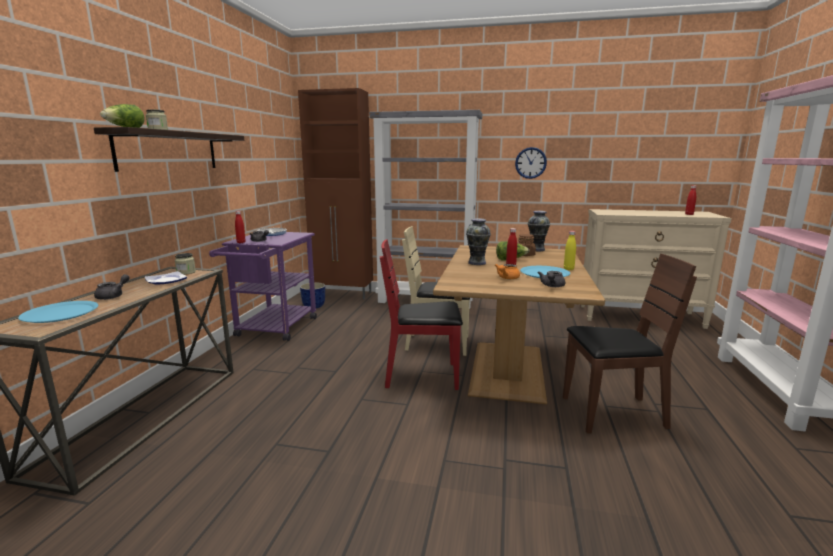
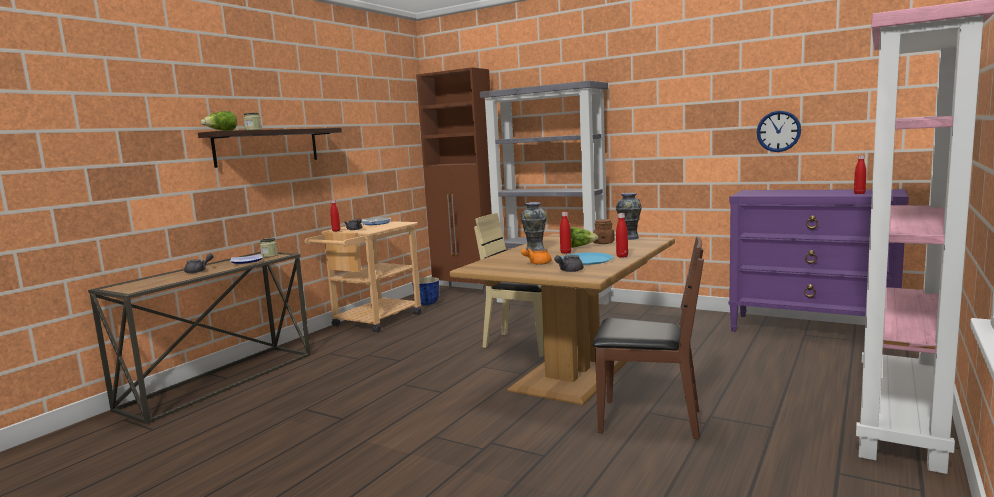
camera: 20 degrees right, 5 degrees down
blue plate [18,301,98,323] -> none
purple cart [209,232,317,341] -> beige cart [305,221,421,332]
red chair [380,239,463,390] -> none
wall clock [515,147,547,179] -> wall clock moved to [757,111,801,152]
yellow bottle [564,231,576,270] -> red bottle [616,213,628,258]
beige dresser [581,209,732,329] -> purple dresser [729,189,909,332]

